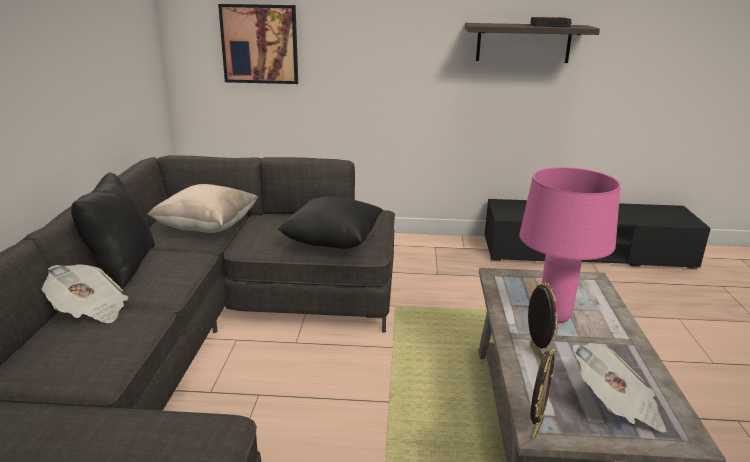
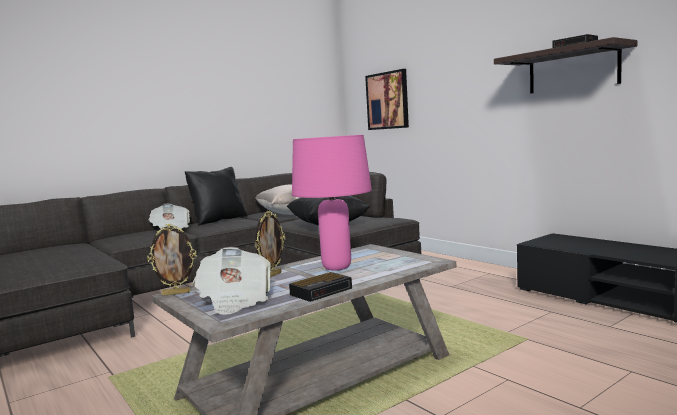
camera: 50 degrees right, 15 degrees down
none -> alarm clock [289,272,352,302]

